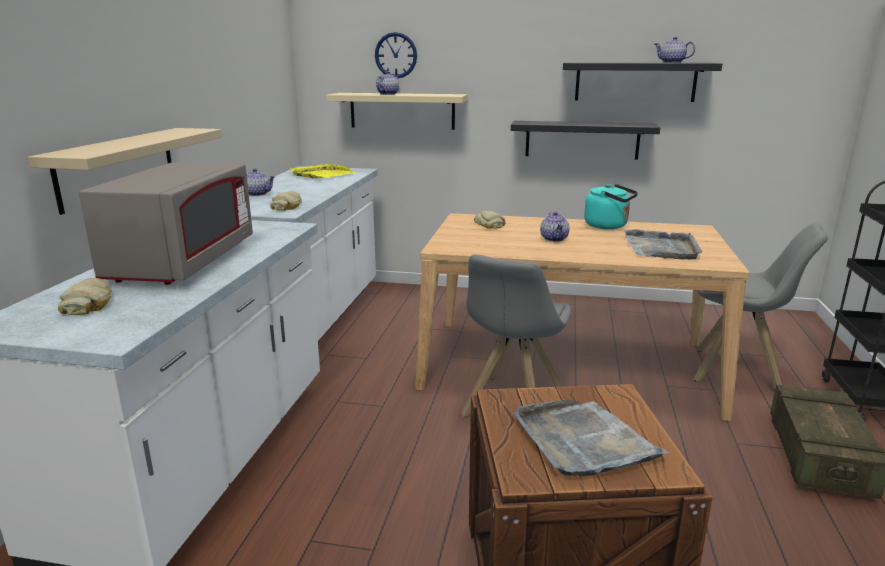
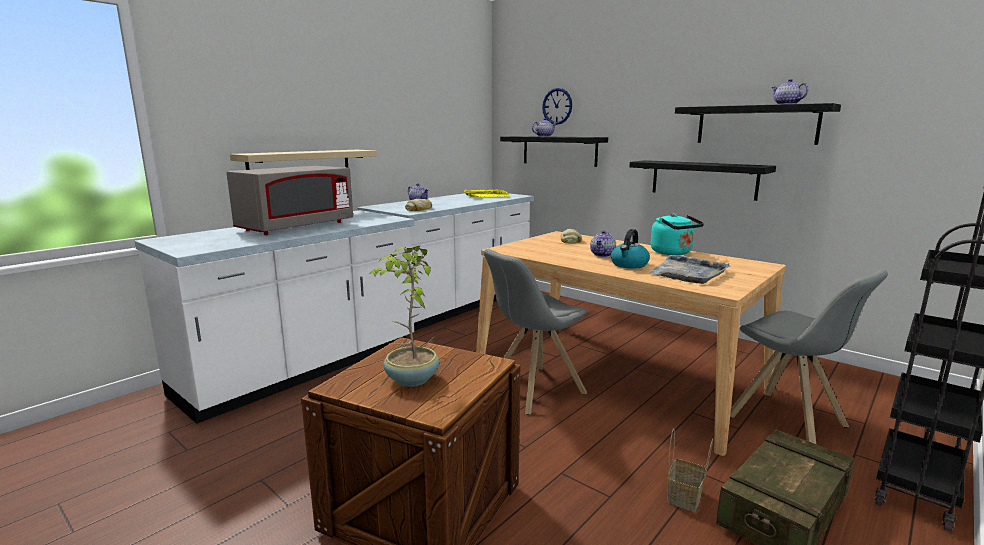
camera: 30 degrees right, 5 degrees down
bread [58,278,112,315] -> none
beige shelf [326,93,468,130] -> black shelf [500,136,608,167]
grey tray [514,399,670,477] -> potted plant [369,246,439,387]
none -> kettle [611,229,650,269]
none -> basket [667,429,713,512]

